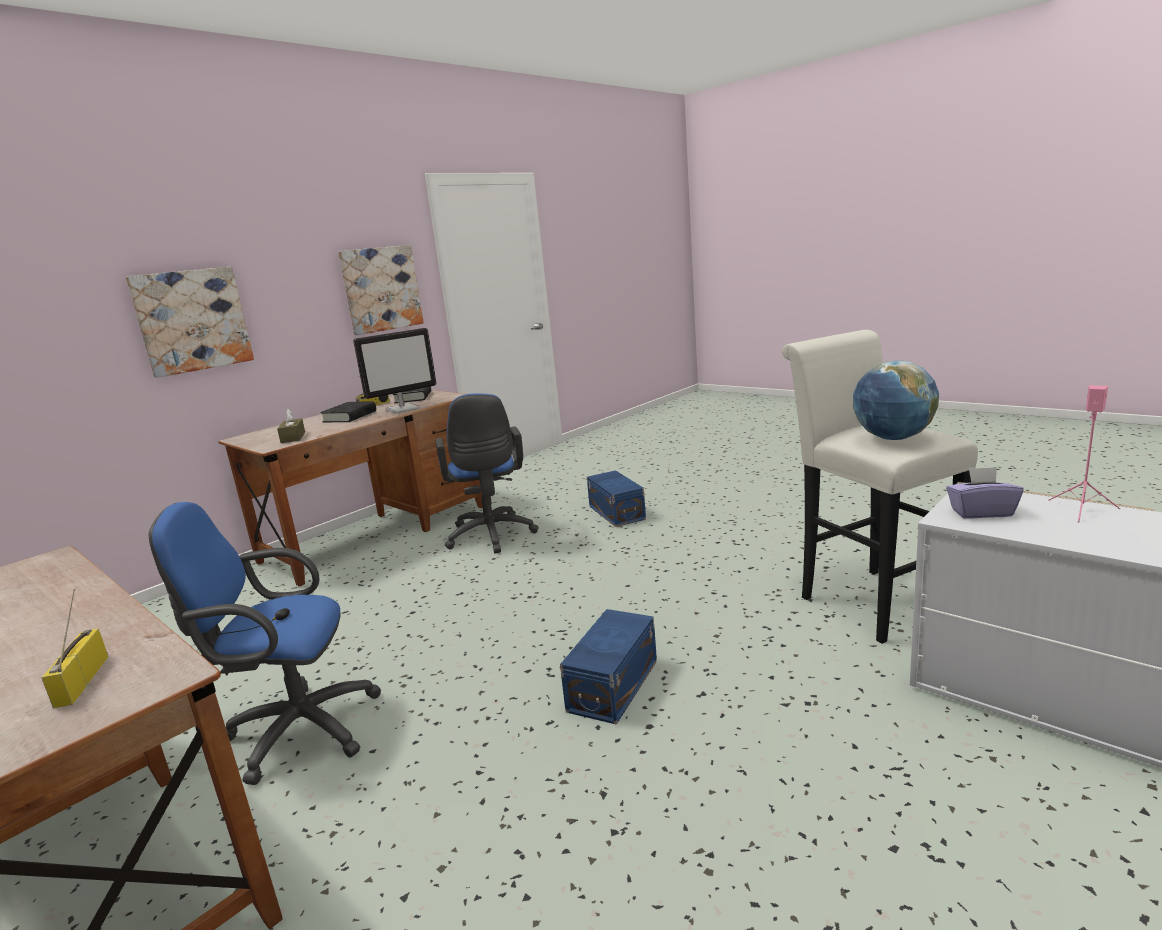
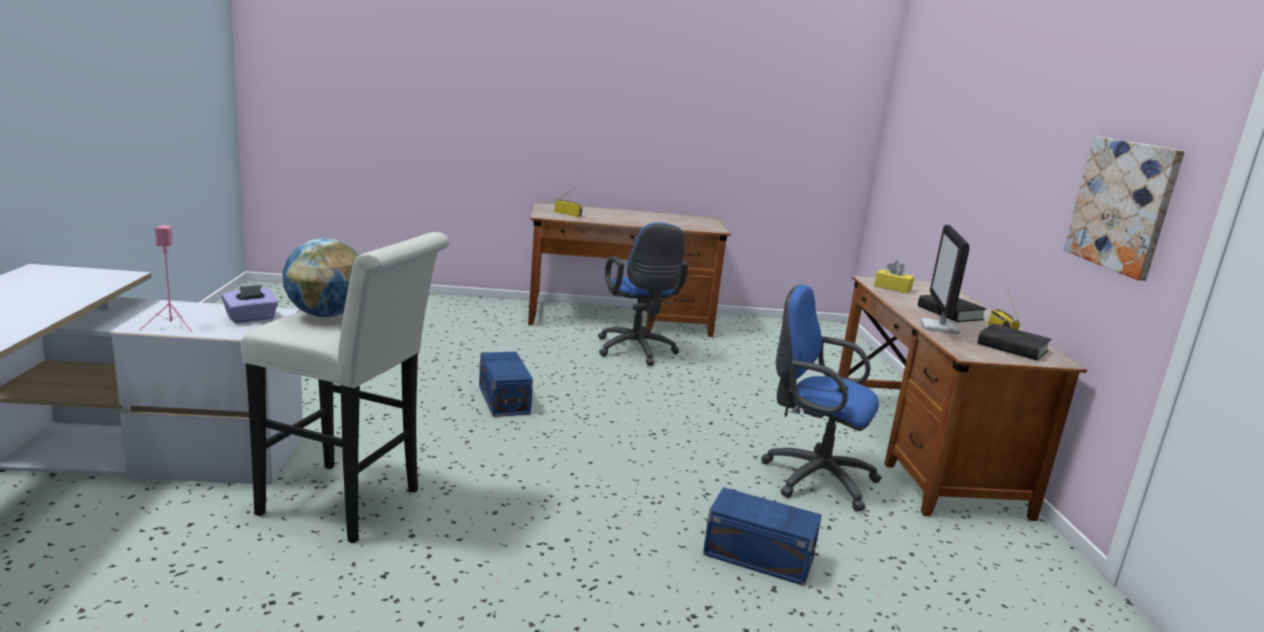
camera: 130 degrees right, 0 degrees up
picture [126,267,254,378] -> none
blue office chair [149,502,381,785] -> blue office chair turned 120 degrees clockwise [598,223,688,366]
brown tissue box [277,409,305,443] -> yellow tissue box [874,261,914,294]

